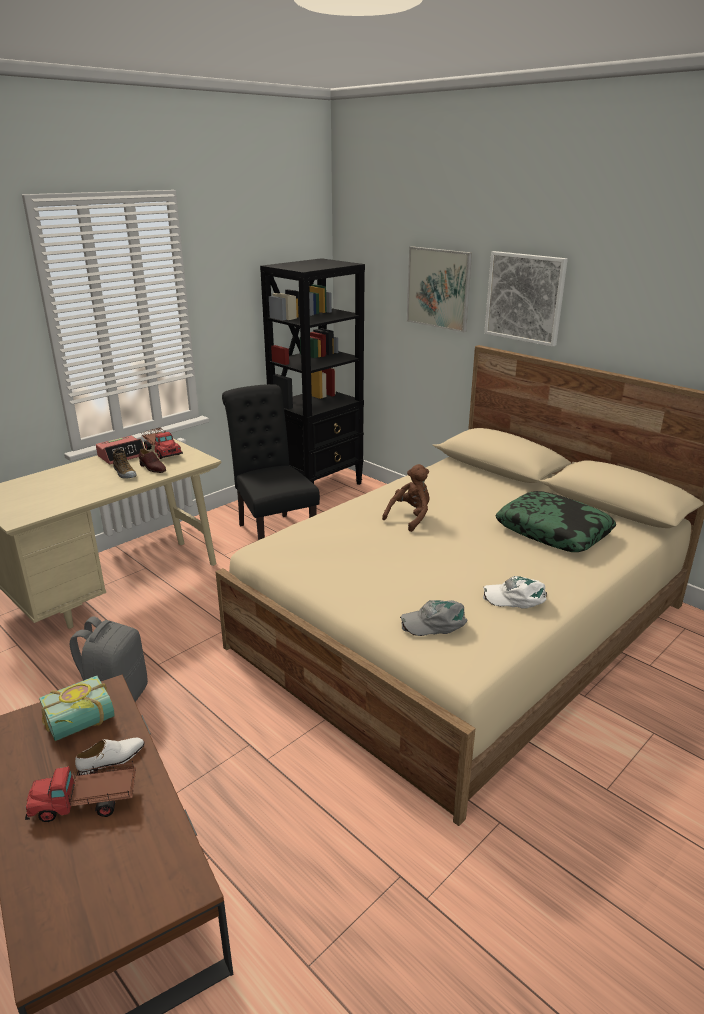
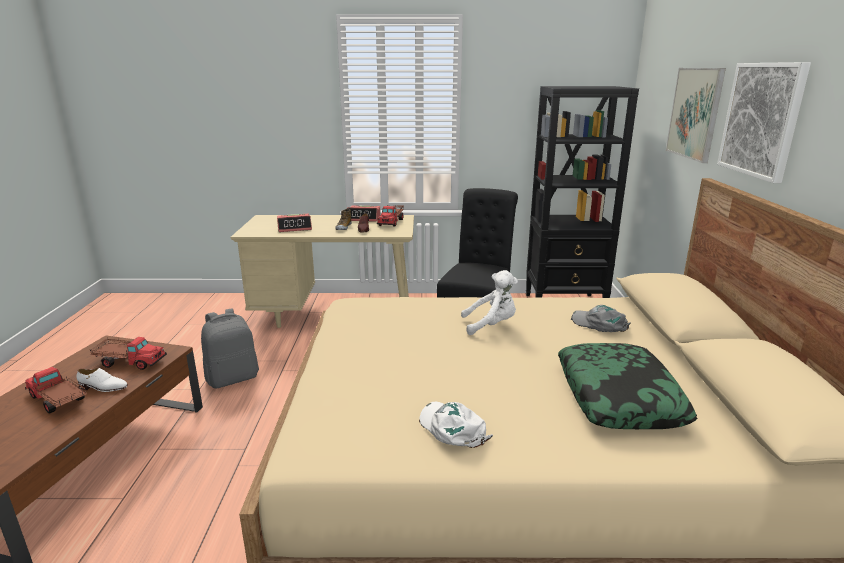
camera: 45 degrees right, 5 degrees down
book [39,676,115,741] -> toy truck [90,337,167,370]
brown plush toy [382,464,429,532] -> white plush toy [461,270,518,335]
grey cap [400,600,468,636] -> grey cap moved to [571,305,631,332]
none -> alarm clock [277,214,312,232]

